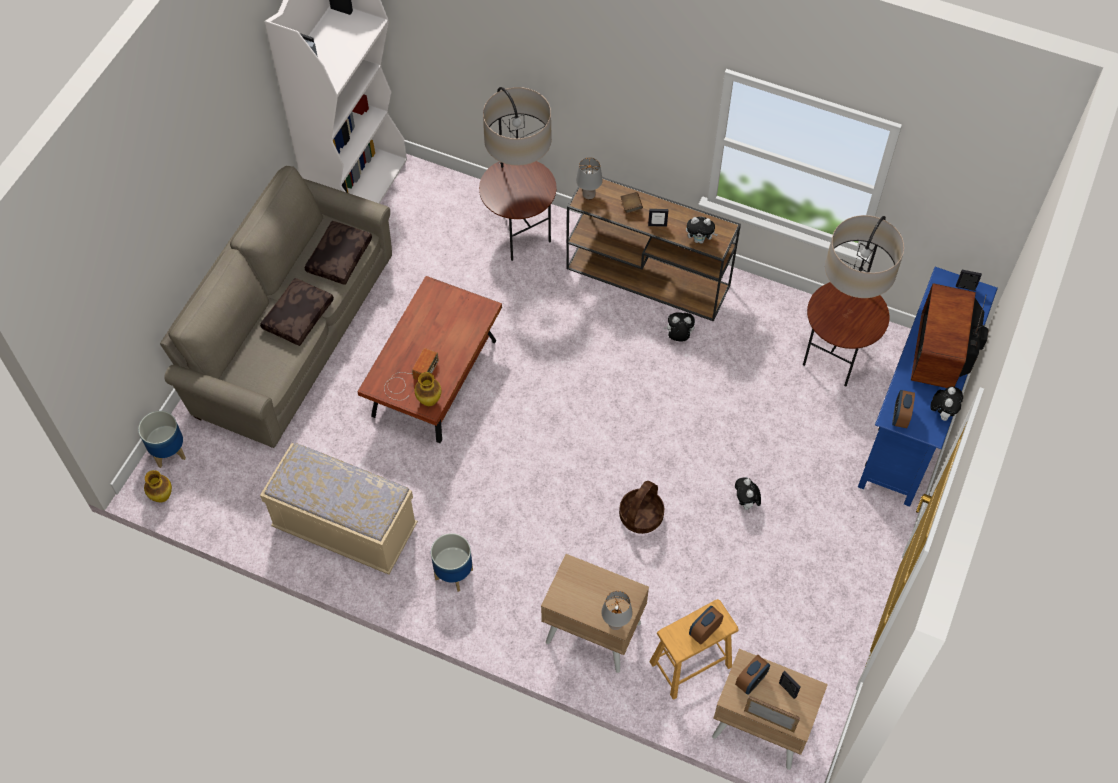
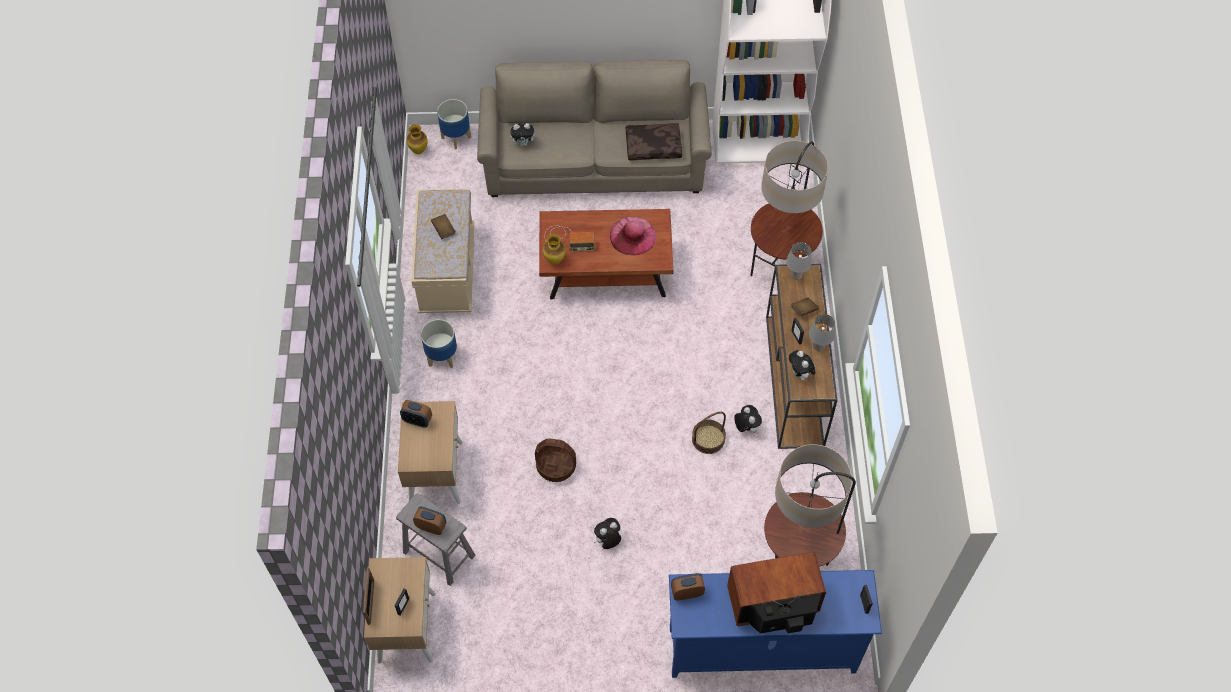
camera: 65 degrees right, 0 degrees up
brown pillow [260,278,334,346] -> none
grey table lamp [601,591,633,630] -> grey table lamp moved to [809,314,835,351]
brown stool [650,599,739,700] -> grey stool [396,493,475,586]
alarm clock [735,655,770,695] -> alarm clock moved to [400,400,432,427]
plush toy [930,387,963,421] -> plush toy moved to [510,123,538,146]
none -> brown book [431,214,456,239]
none -> pink hat [610,217,656,256]
none -> basket [692,412,726,454]

